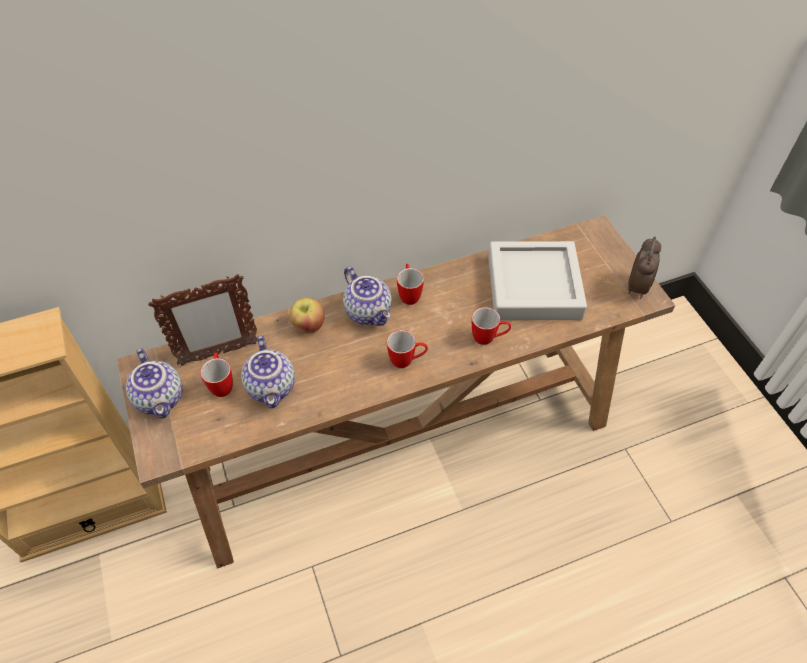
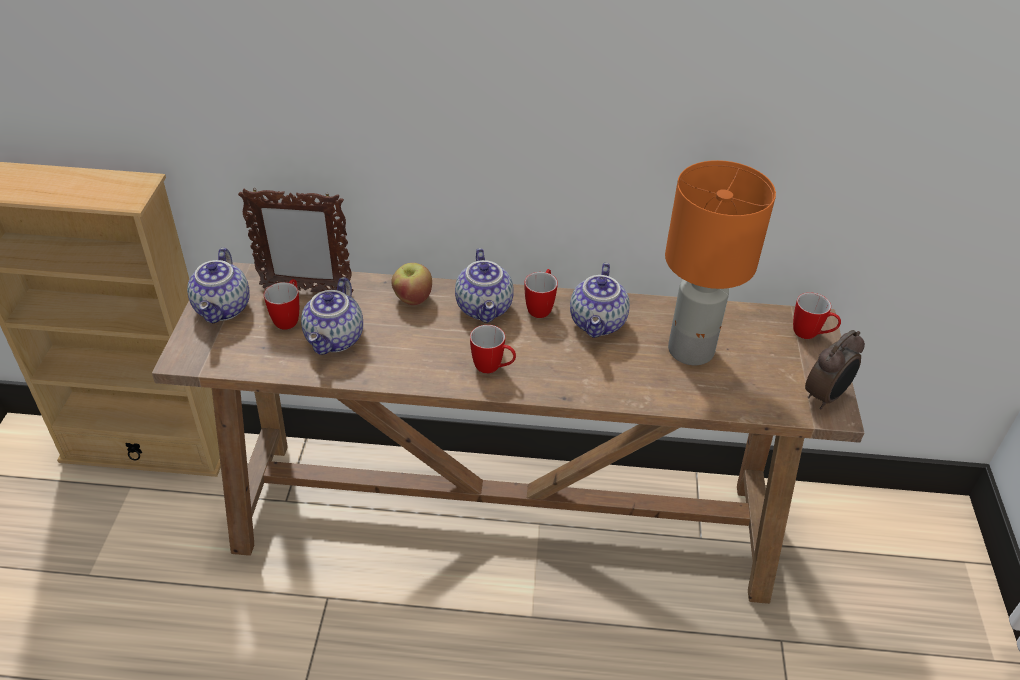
camera: 25 degrees right, 10 degrees down
mug [472,307,511,345] -> mug moved to [793,292,841,339]
grey tray [488,241,587,320] -> orange table lamp [665,160,776,365]
none -> teapot [570,263,630,338]

